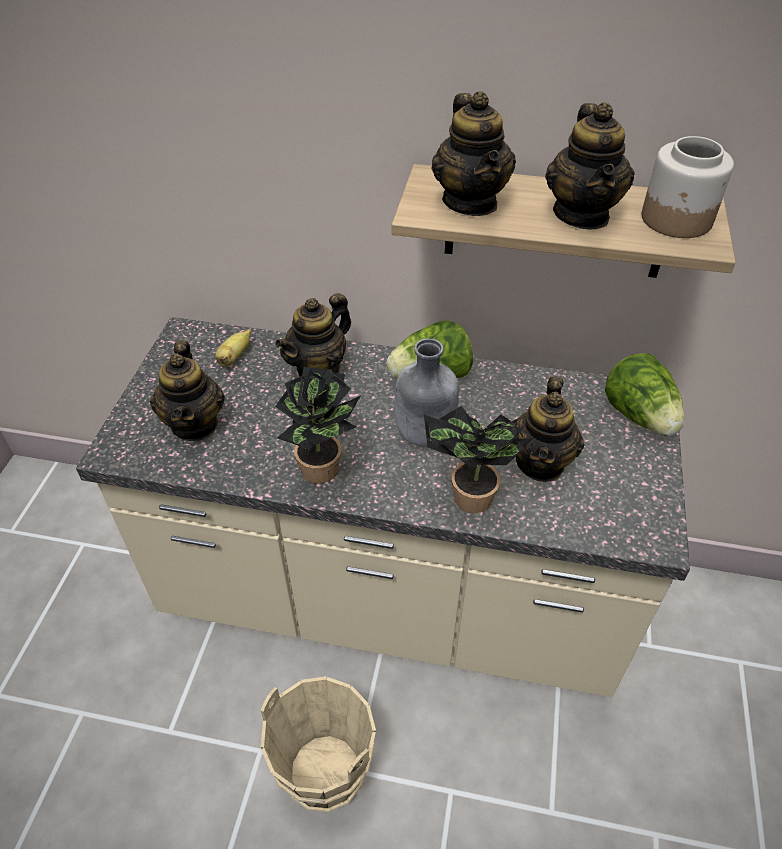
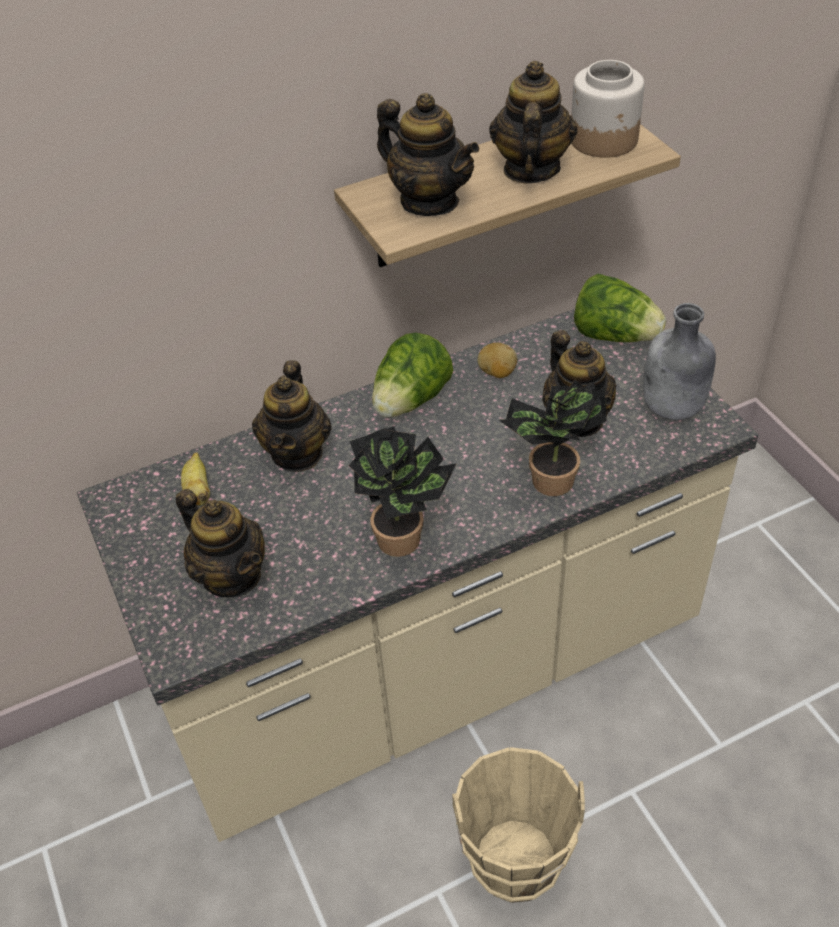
camera: 35 degrees left, 0 degrees up
grey bottle [395,338,459,447] -> grey bottle moved to [643,303,716,420]
teapot [545,102,634,229] -> teapot turned 135 degrees counterclockwise [489,61,577,183]
none -> potato [477,343,517,378]

